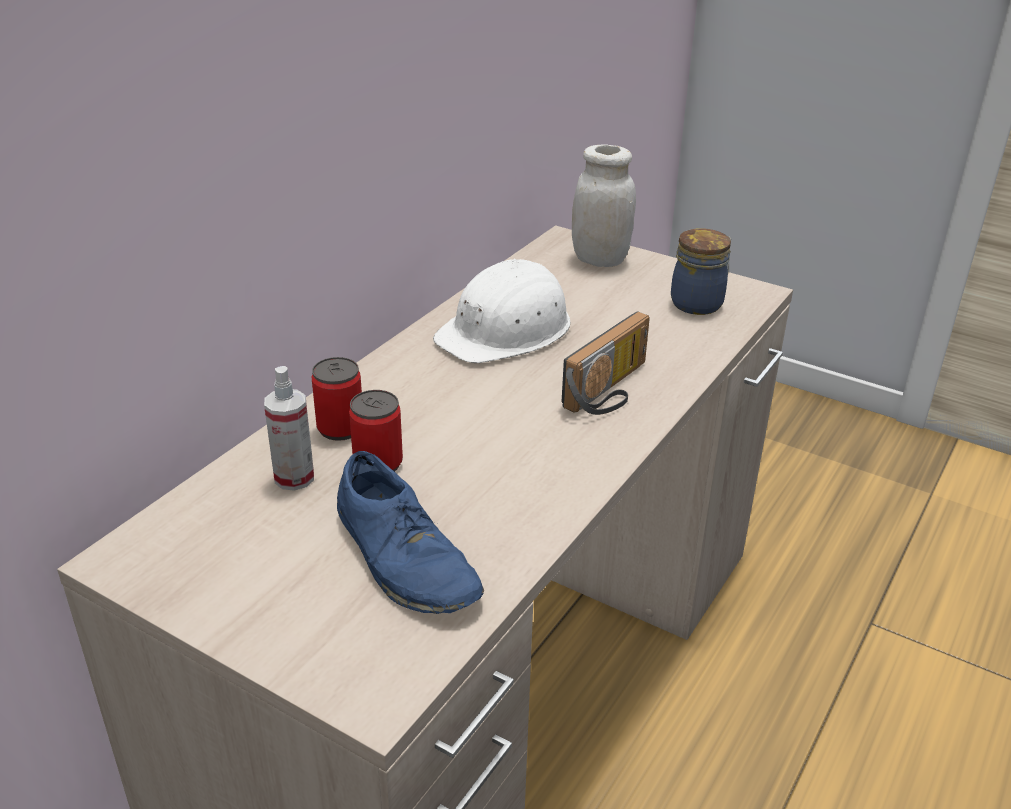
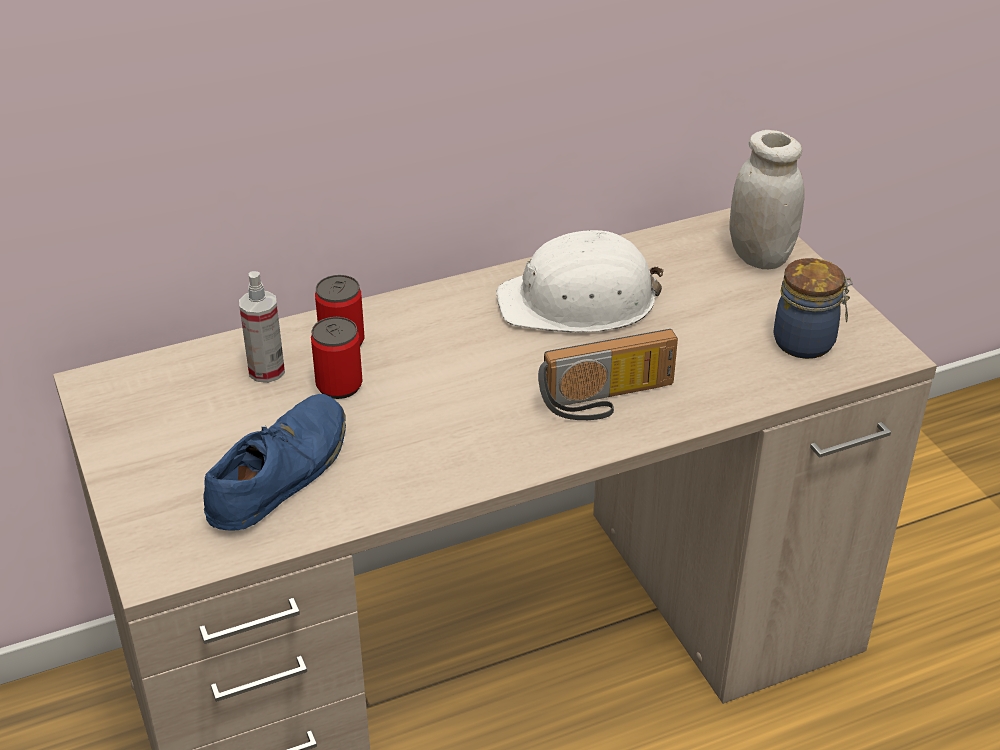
camera: 35 degrees right, 5 degrees up
blue shoe [337,451,484,614] -> blue shoe turned 150 degrees counterclockwise [203,394,346,531]

